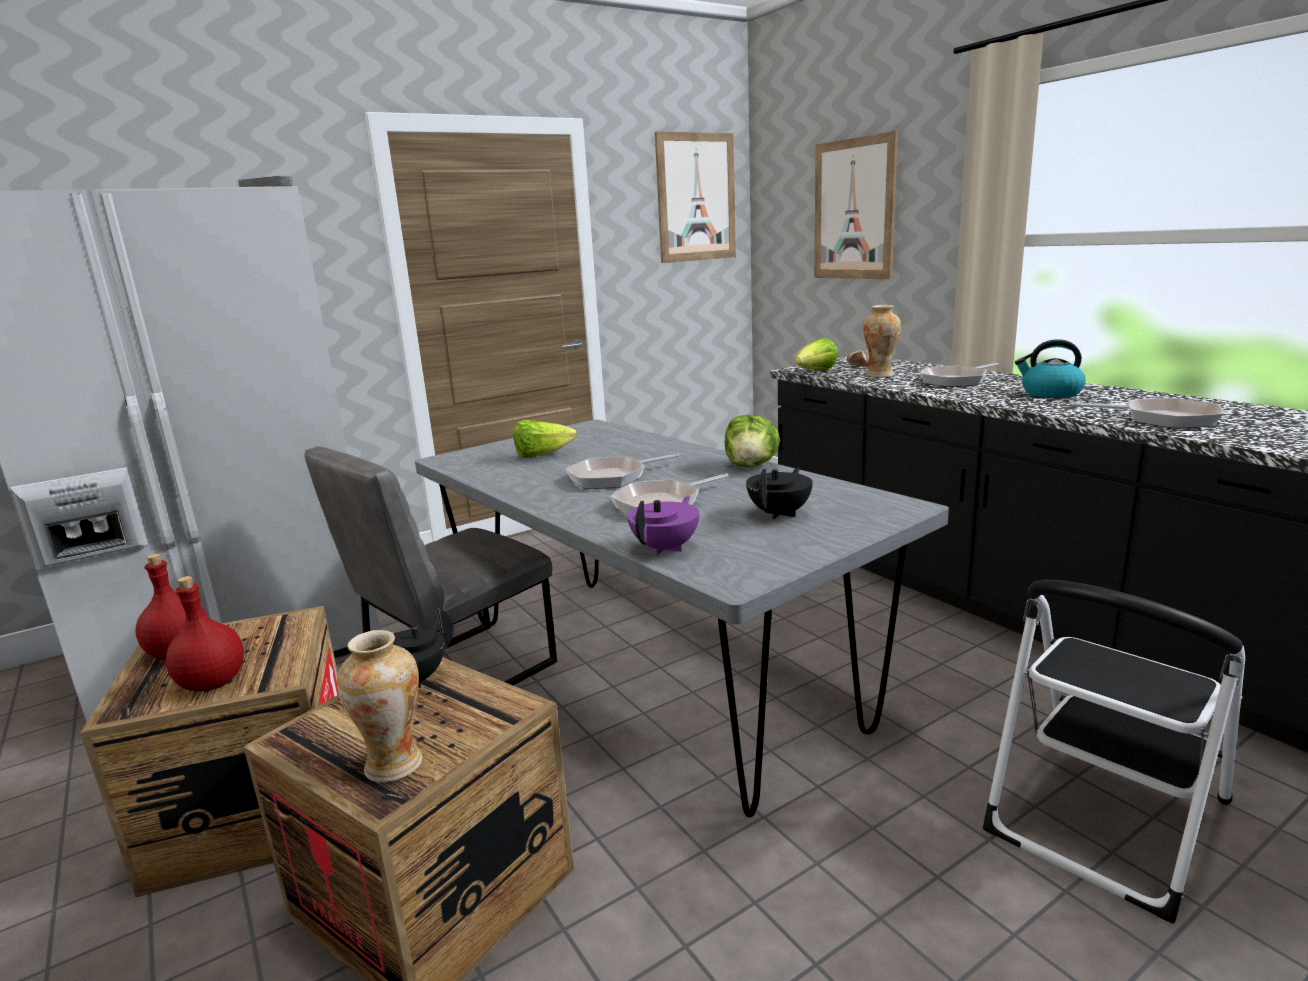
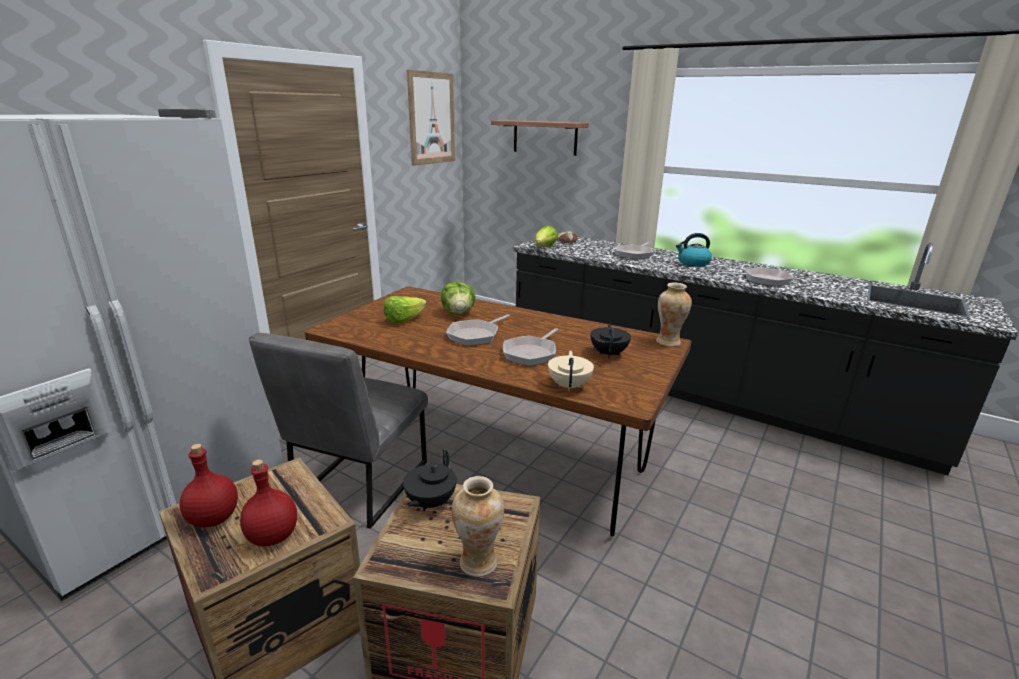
camera: 25 degrees left, 5 degrees up
grey dining table [415,420,949,817] -> brown dining table [305,287,692,537]
purple teapot [627,496,699,555] -> beige teapot [548,350,594,392]
lettuce [724,415,780,467] -> lettuce moved to [441,282,476,315]
picture [814,131,898,279] -> shelf [491,120,589,156]
vase [863,305,901,378] -> vase moved to [656,282,692,347]
step ladder [983,579,1245,924] -> none

